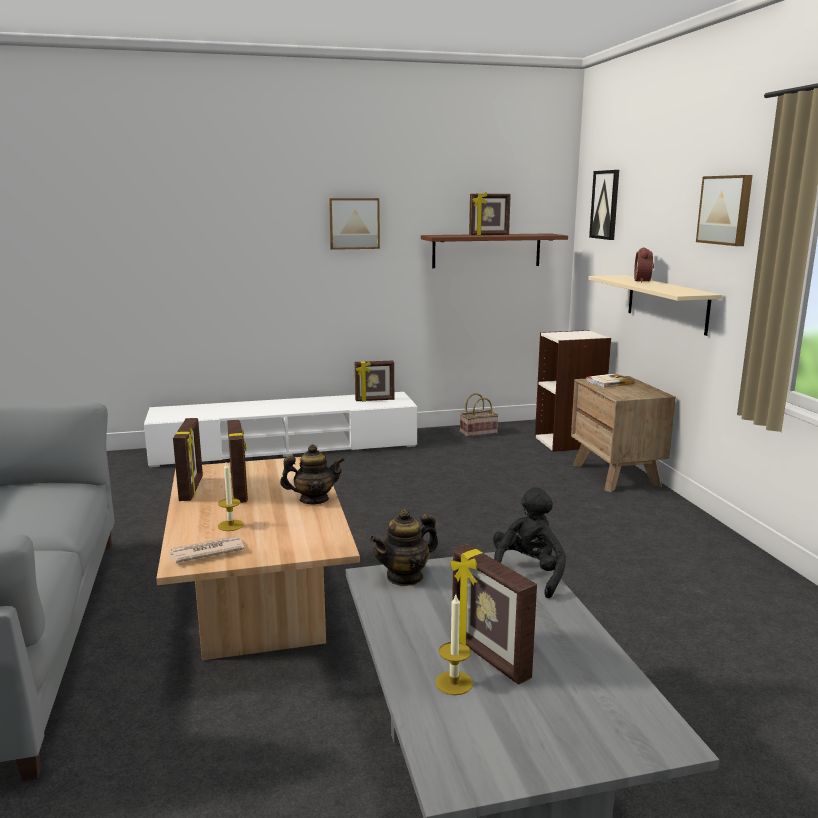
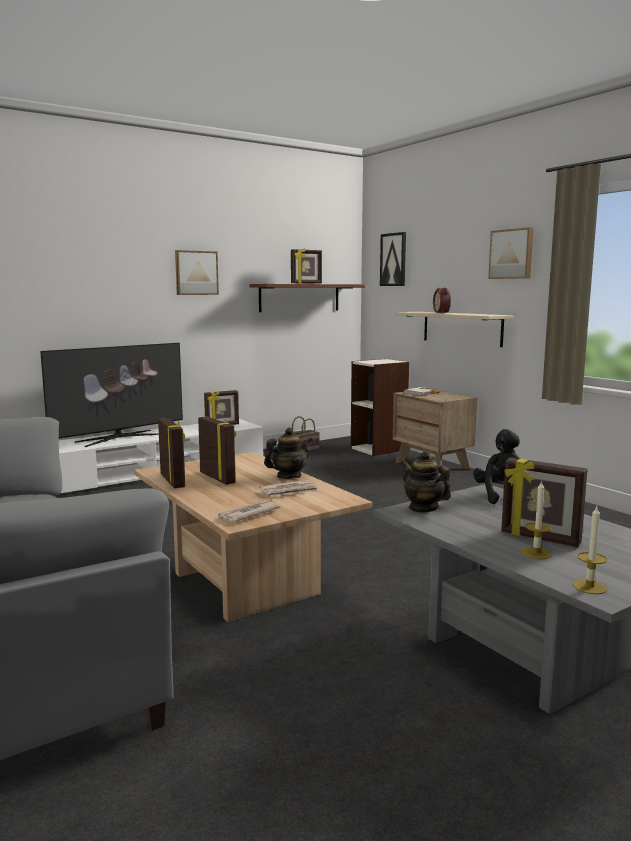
camera: 20 degrees left, 5 degrees down
candle [218,462,244,531] -> candle moved to [573,506,607,594]
teapot [370,509,438,586] -> teapot turned 105 degrees clockwise [401,451,451,513]
none -> television [40,343,183,447]
none -> newspaper [259,480,319,497]

